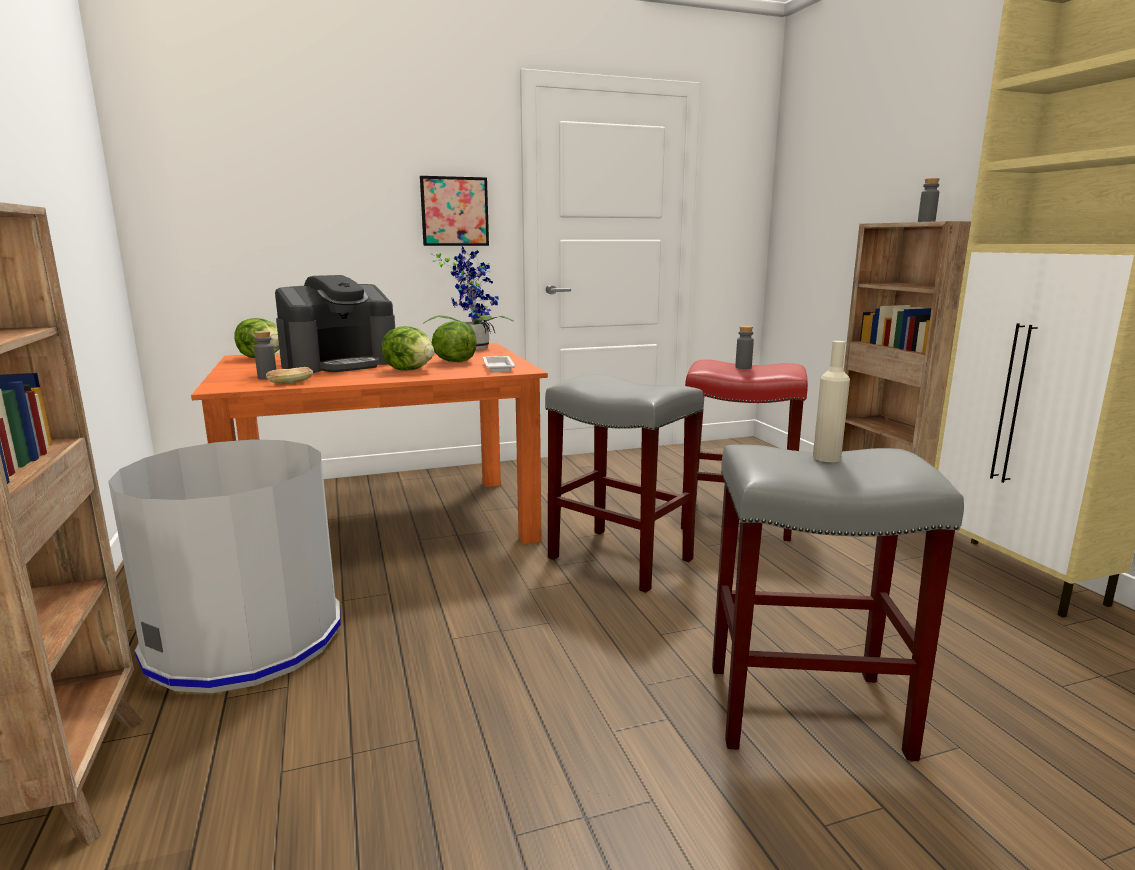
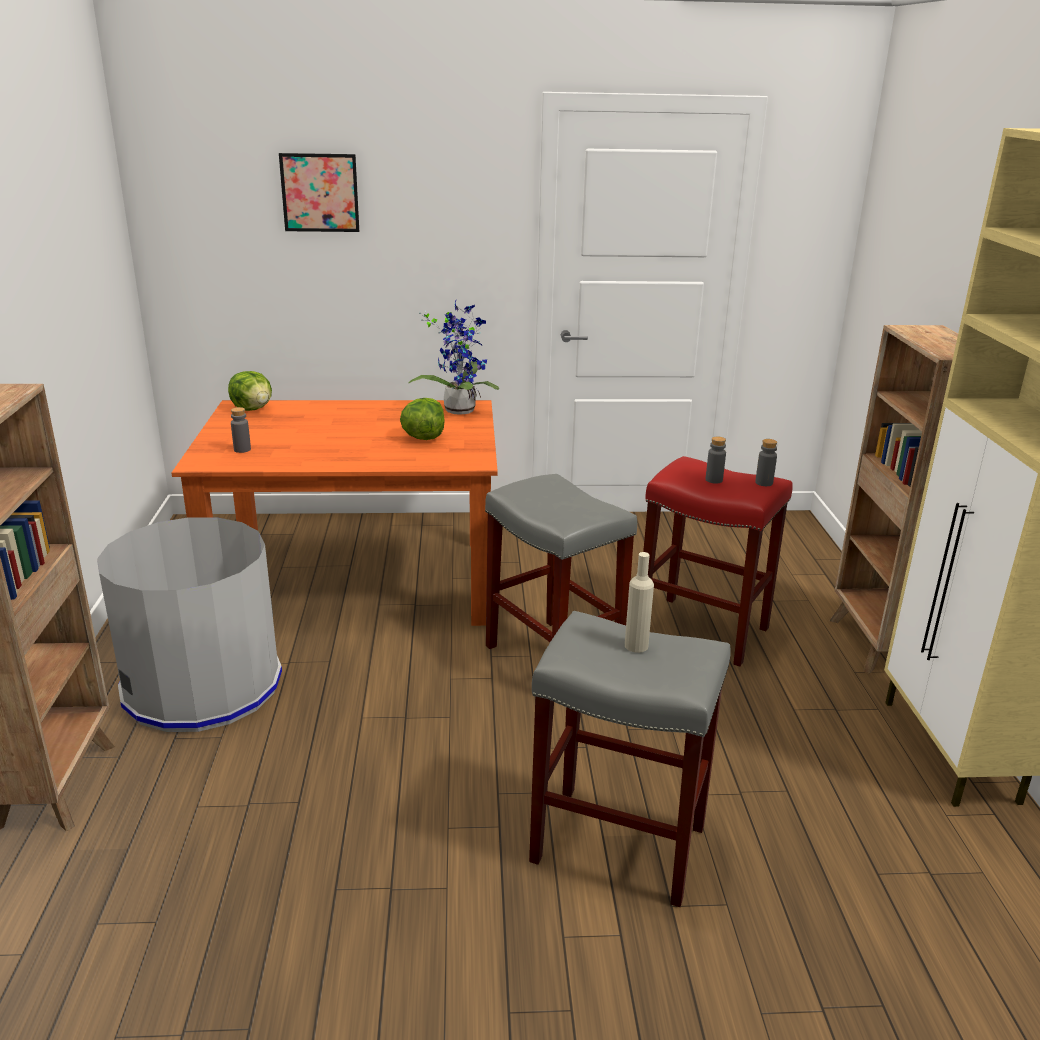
camera: 15 degrees right, 10 degrees up
bread [266,367,313,384] -> none
coffee machine [275,275,395,373] -> none
lettuce [381,326,434,370] -> none
picture [420,176,489,246] -> picture moved to [279,153,359,232]
white tray [483,356,515,372] -> none
grey bottle [918,178,939,222] -> grey bottle moved to [755,439,777,486]

